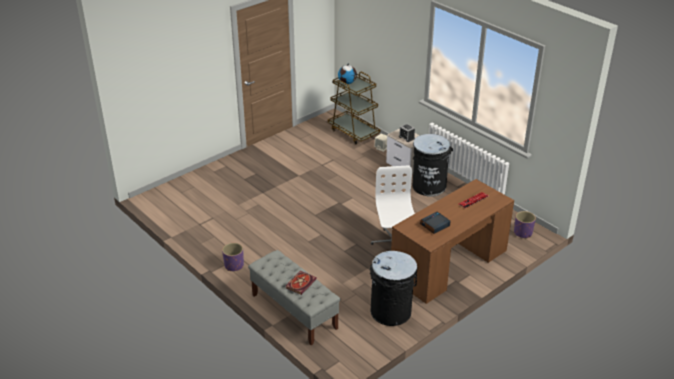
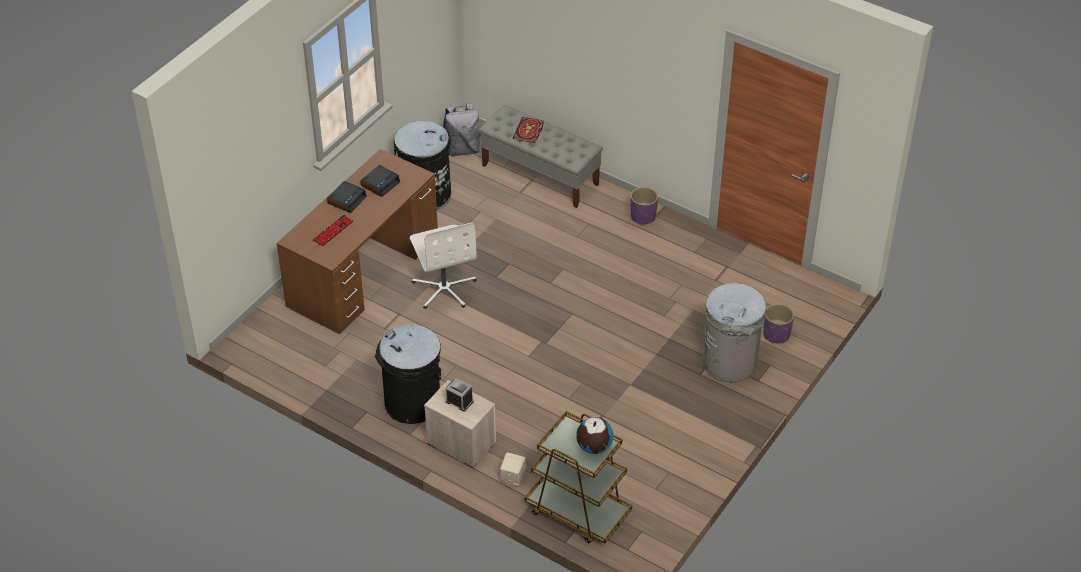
camera: 165 degrees right, 10 degrees up
purple planter [514,211,536,239] -> purple planter moved to [763,303,794,344]
none -> alarm clock [327,181,367,213]
none -> grey backpack [443,103,480,156]
none -> grey trash can [703,283,767,382]

